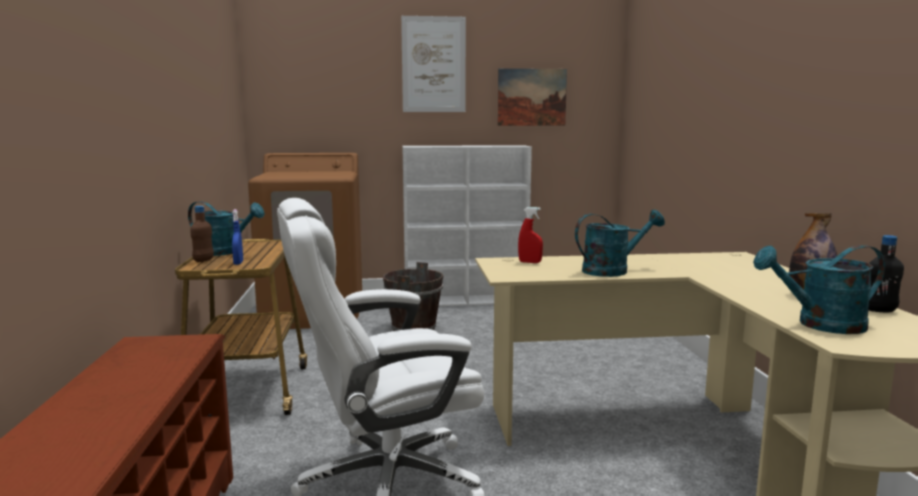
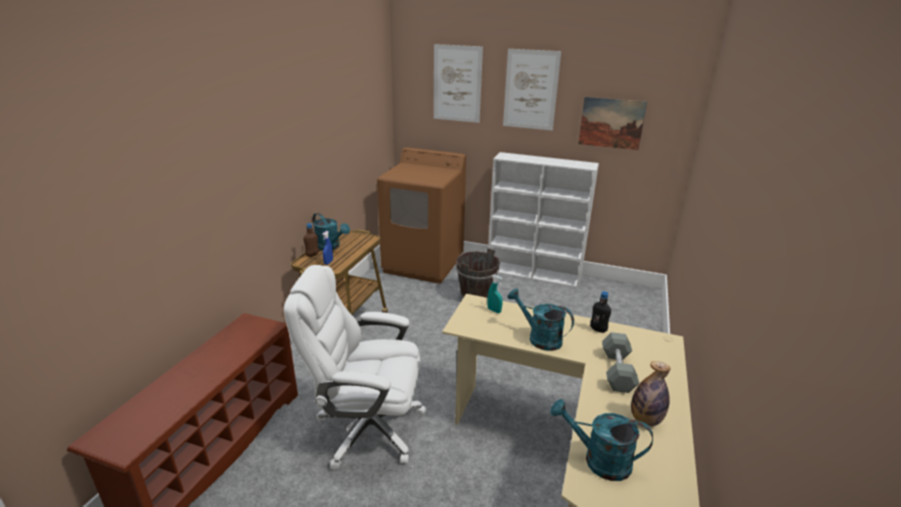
camera: 25 degrees right, 15 degrees up
red spray bottle [518,207,543,263] -> turquoise spray bottle [487,275,503,313]
turquoise watering can [575,210,665,277] -> turquoise watering can turned 150 degrees counterclockwise [508,288,574,351]
black bottle [868,235,904,312] -> black bottle moved to [590,291,611,333]
none -> picture [434,44,483,123]
none -> grey dumbbell [602,332,639,393]

